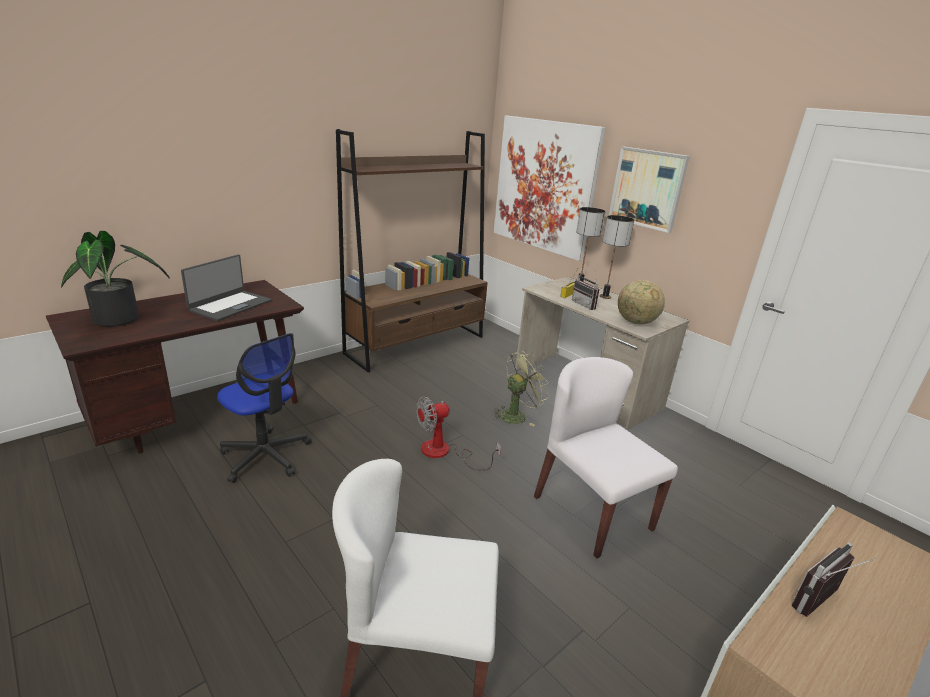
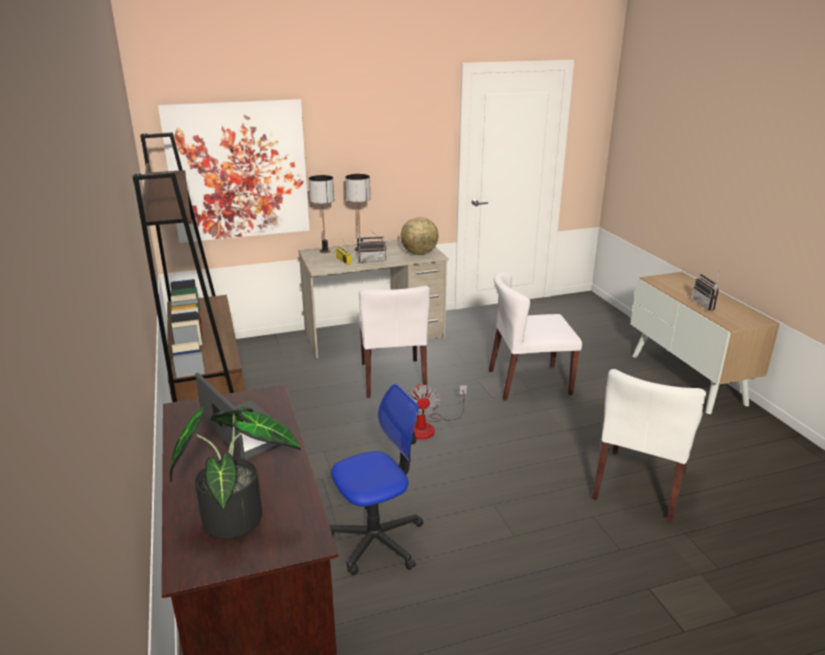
camera: 65 degrees left, 0 degrees up
green fan [492,351,550,426] -> white chair [358,286,430,398]
picture [609,147,690,233] -> none

